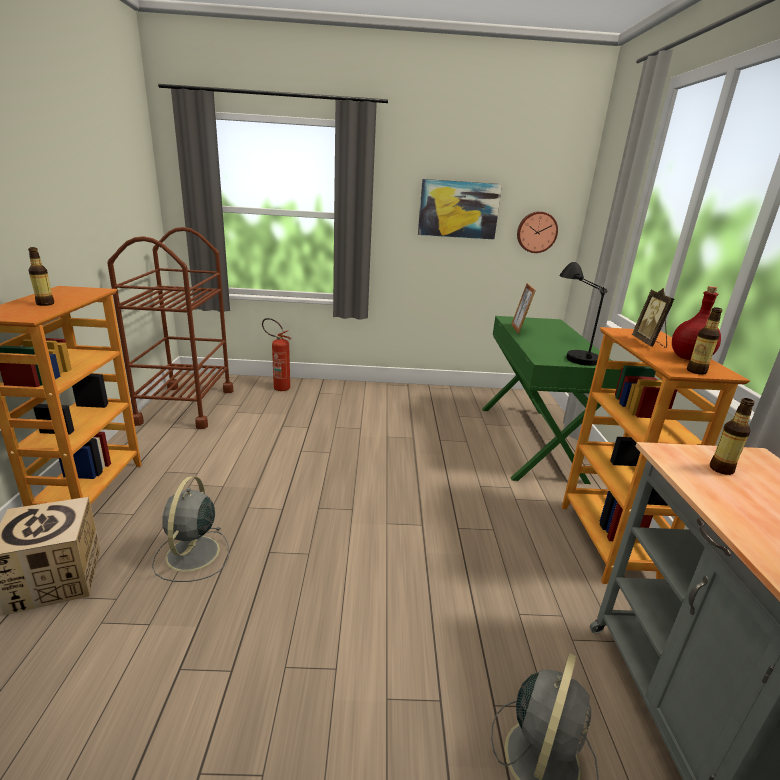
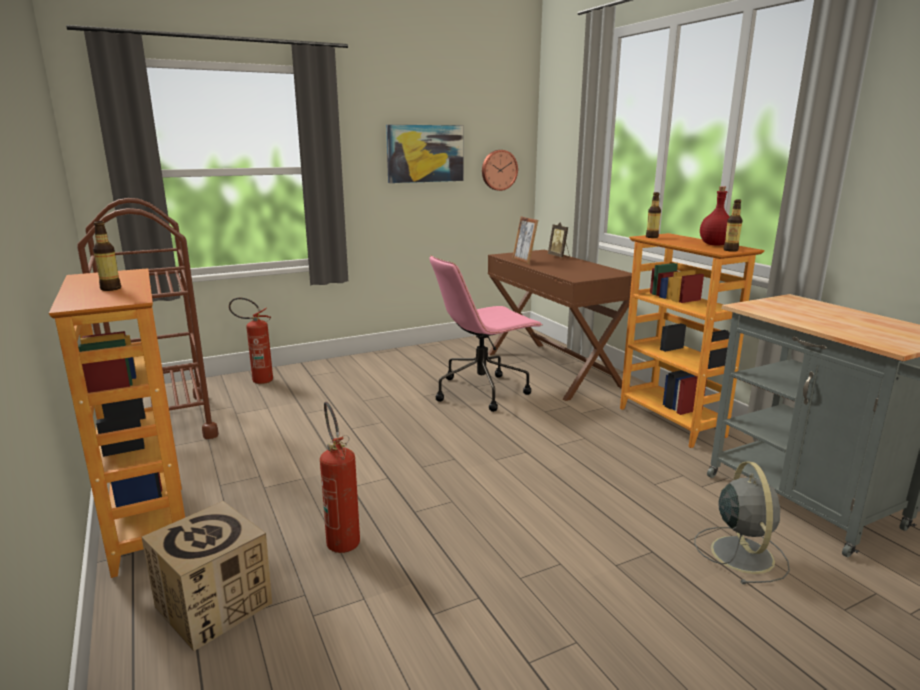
camera: 25 degrees left, 5 degrees down
grey fan [152,476,229,582] -> fire extinguisher [320,402,360,553]
green desk [482,316,621,484] -> brown desk [488,250,632,401]
black table lamp [559,262,607,366] -> none
picture frame [632,288,674,348] -> picture frame moved to [548,222,570,258]
bottle [710,398,755,475] -> bottle moved to [646,192,661,238]
none -> pink office chair [429,255,543,412]

